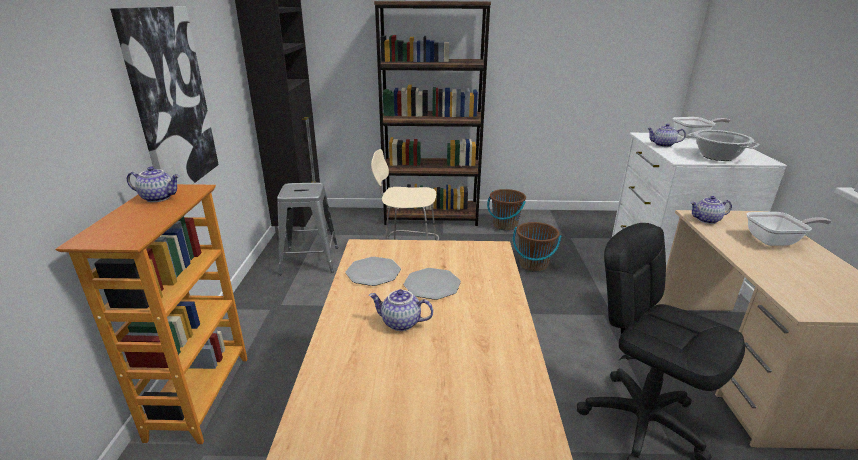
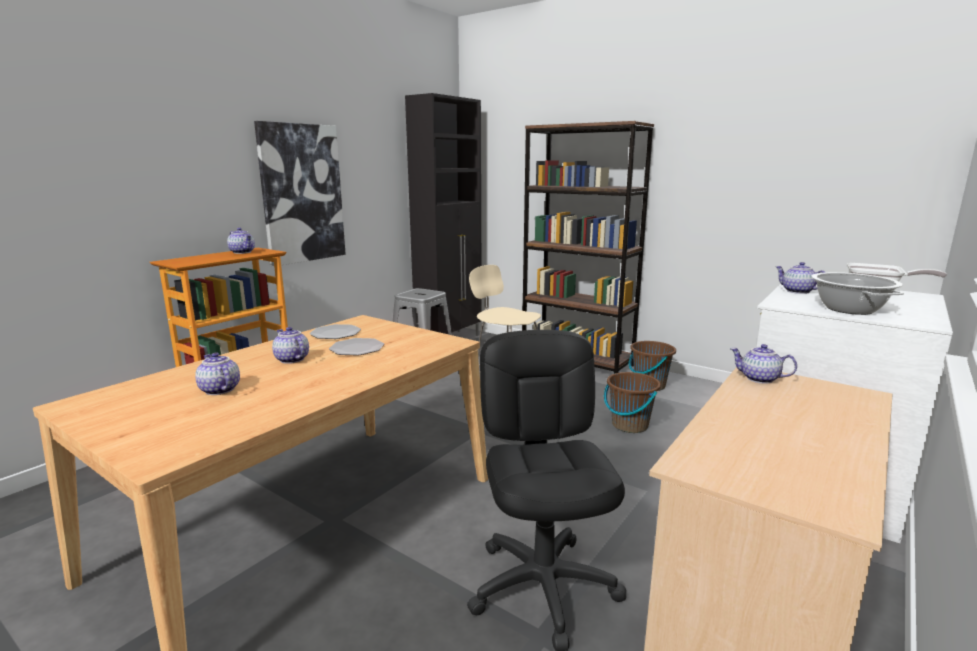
camera: 35 degrees right, 10 degrees down
frying pan [747,212,832,246] -> none
none -> teapot [195,353,240,395]

